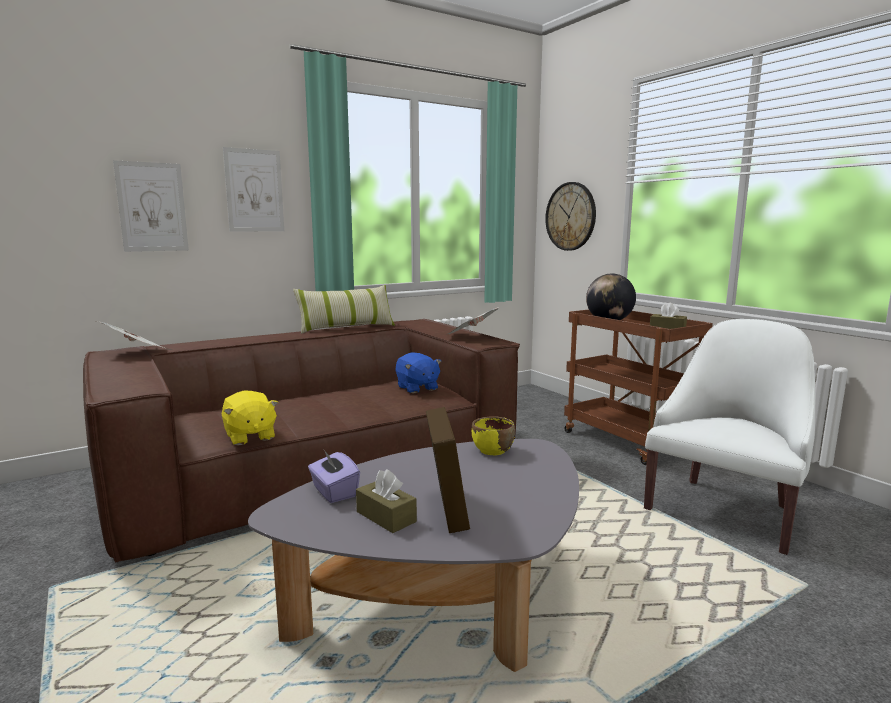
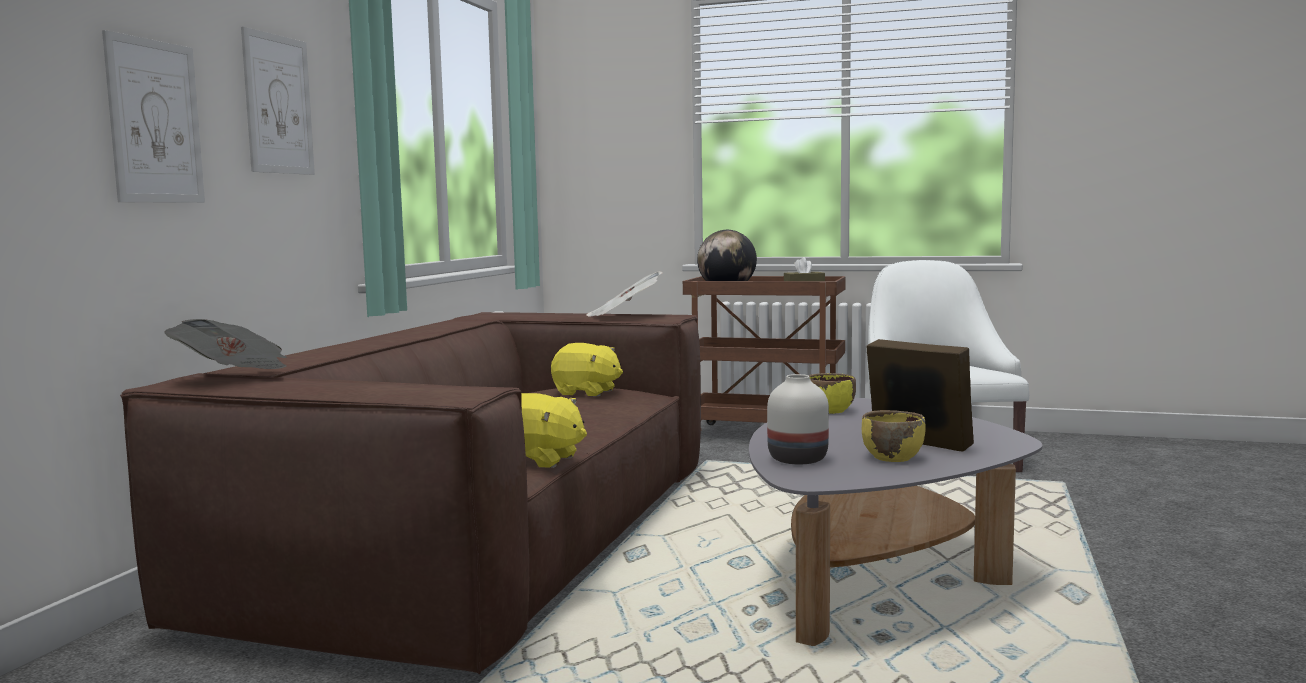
camera: 40 degrees left, 5 degrees down
pillow [293,285,395,334] -> none
purple tissue box [308,450,360,503] -> white vase [767,374,829,465]
brown tissue box [356,469,417,533] -> yellow bowl [862,410,926,462]
blue plush toy [395,352,442,394] -> yellow plush toy [551,343,623,397]
wall clock [545,182,596,251] -> none

